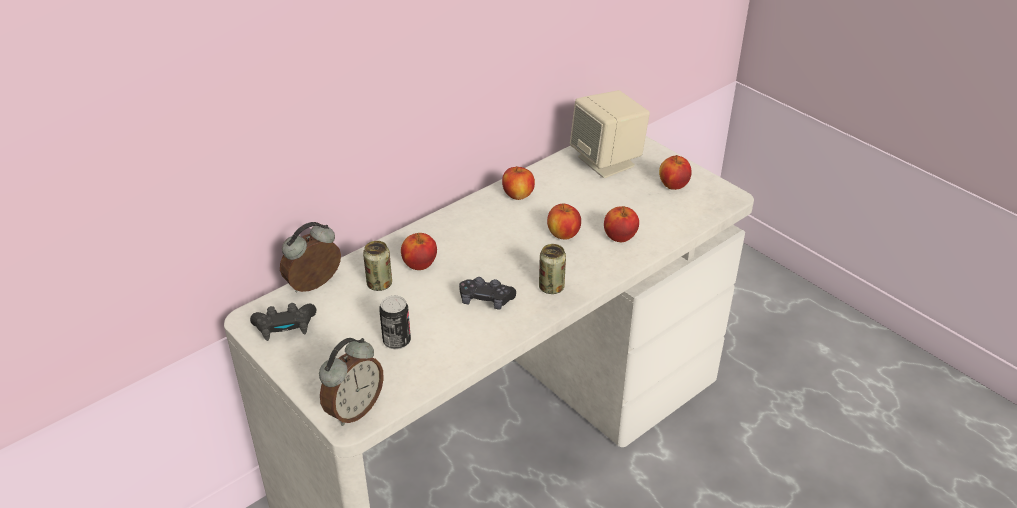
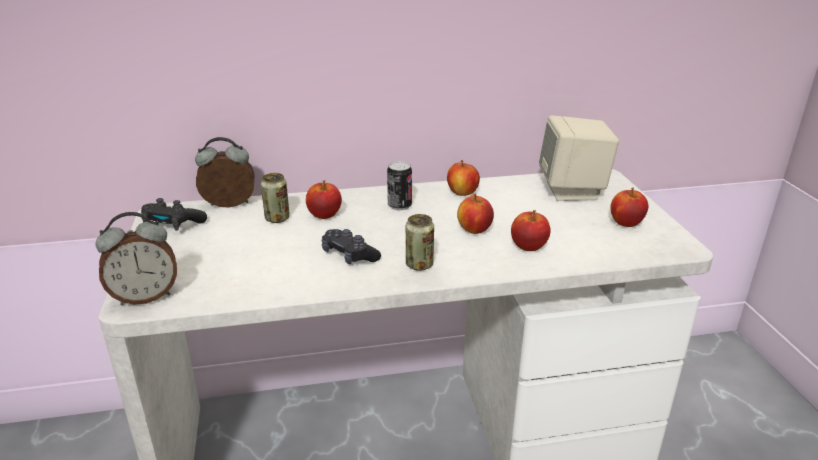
camera: 30 degrees right, 10 degrees down
can [379,295,411,350] -> can moved to [387,161,412,210]

